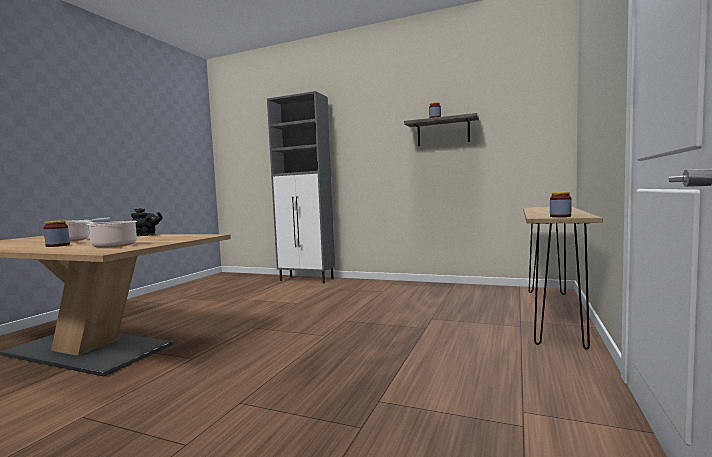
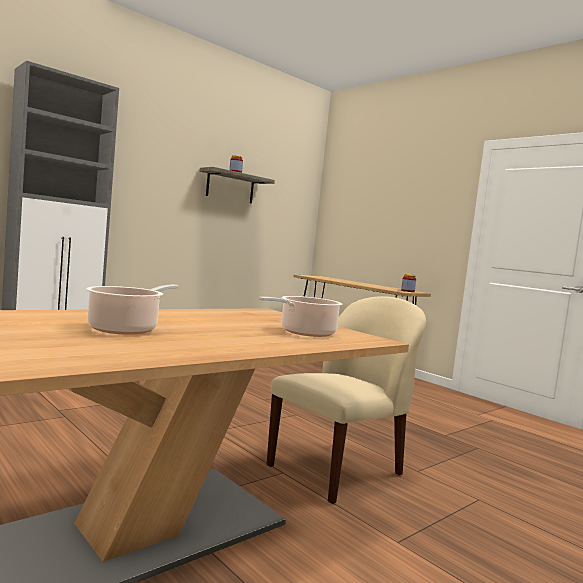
camera: 65 degrees left, 0 degrees up
jar [44,220,70,247] -> none
black teapot [131,208,163,236] -> none
none -> beige chair [267,296,426,504]

